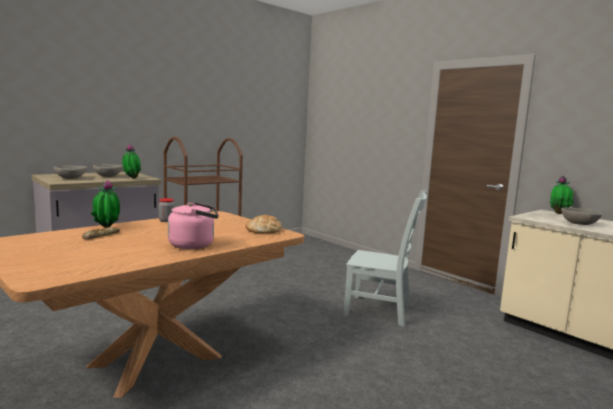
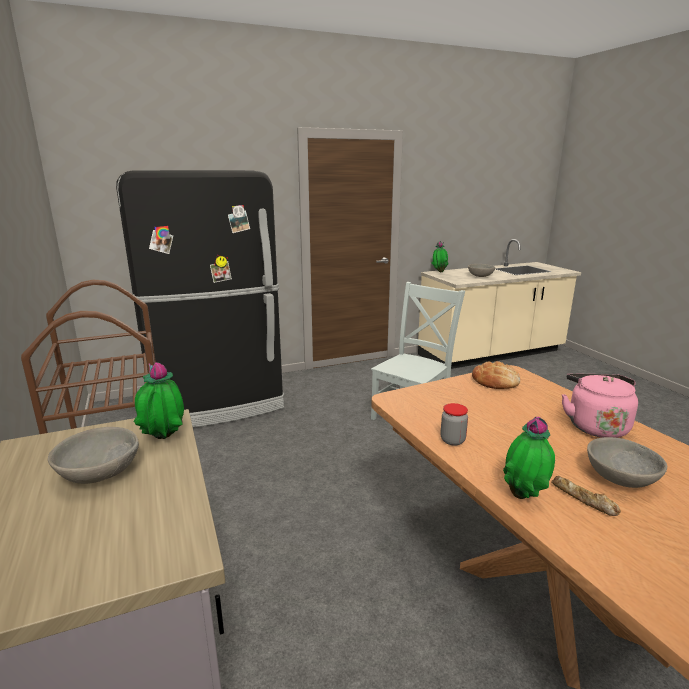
camera: 70 degrees left, 10 degrees up
grey bowl [54,166,87,179] -> grey bowl moved to [587,437,667,488]
none -> black fridge [116,170,284,428]

